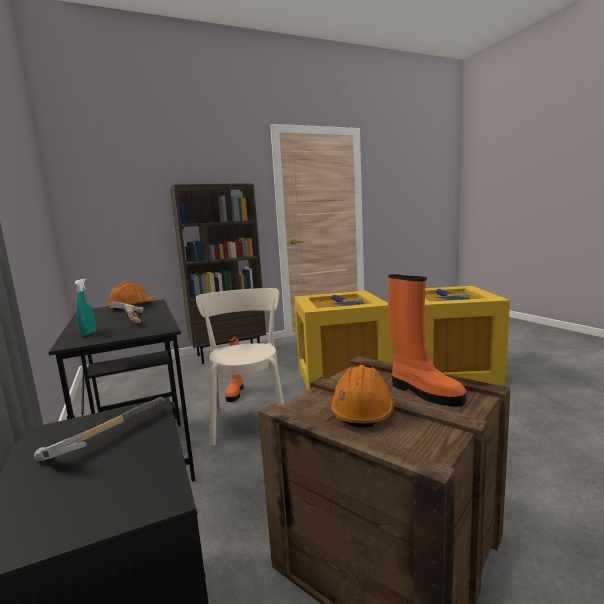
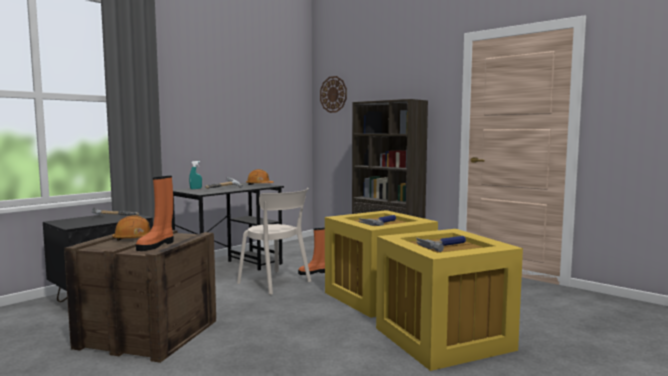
camera: 65 degrees right, 5 degrees down
beige chair [196,288,284,446] -> beige chair turned 75 degrees clockwise [237,188,311,295]
none -> wall clock [320,76,347,113]

